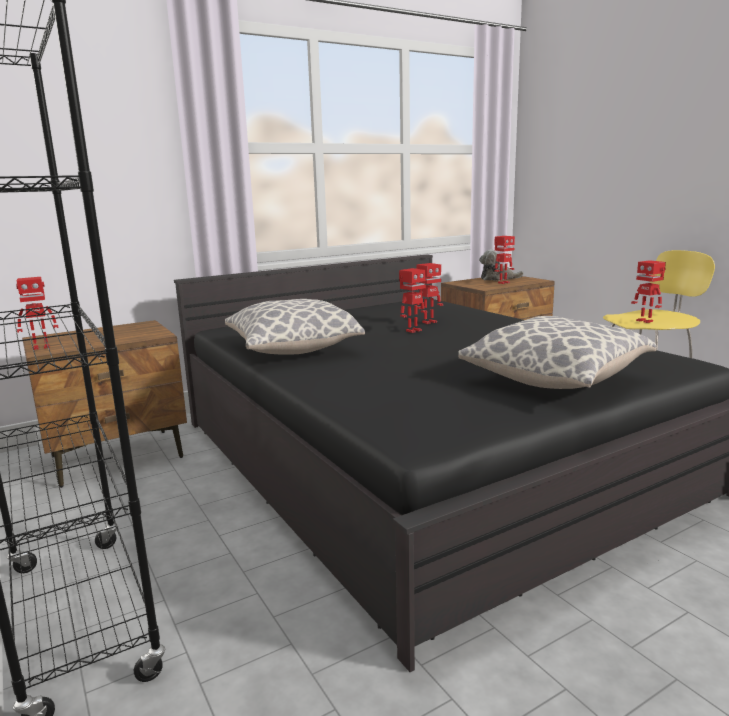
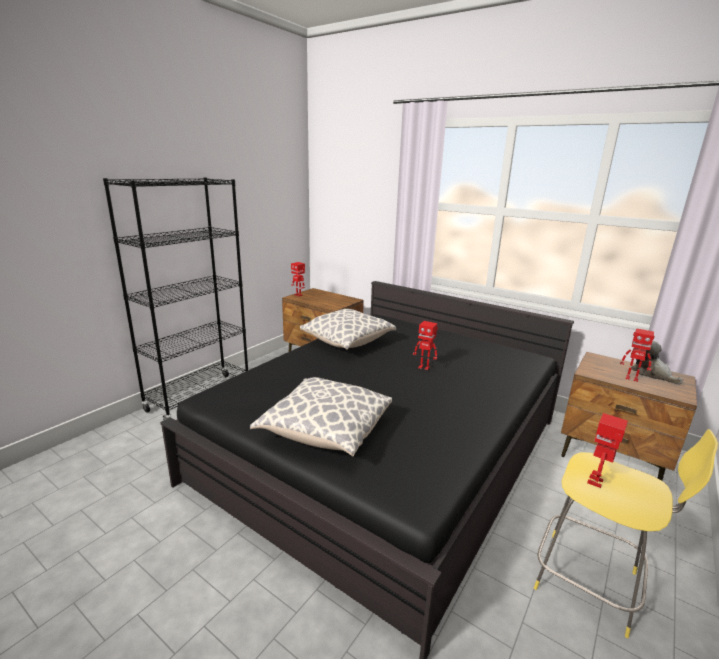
camera: 65 degrees right, 5 degrees up
toy robot [417,263,443,324] -> none

